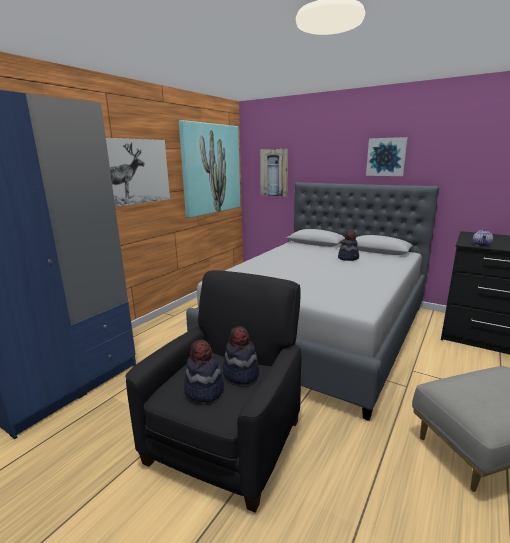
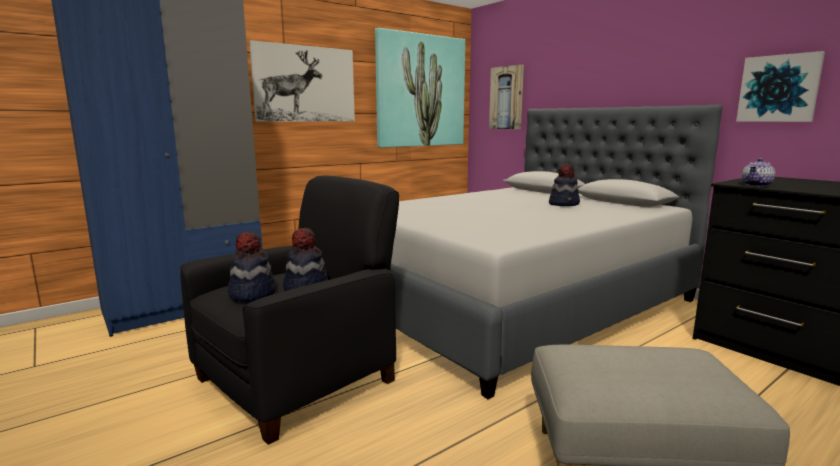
camera: 20 degrees right, 5 degrees down
picture [366,137,408,176] -> picture moved to [736,51,825,122]

